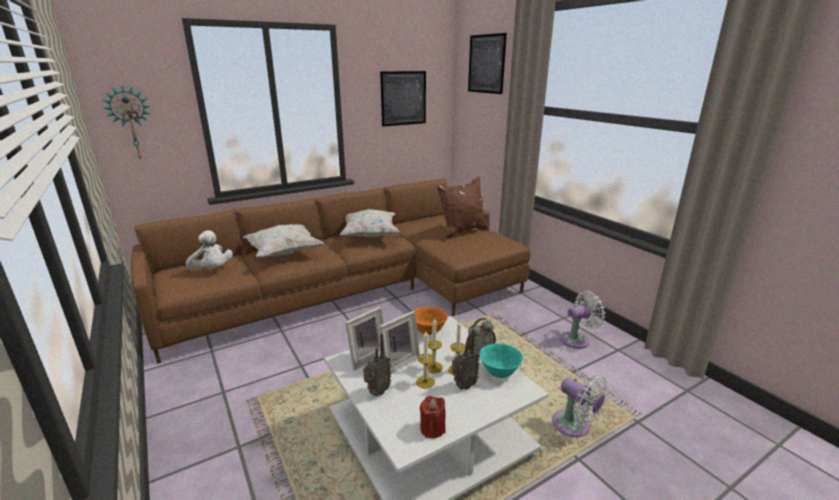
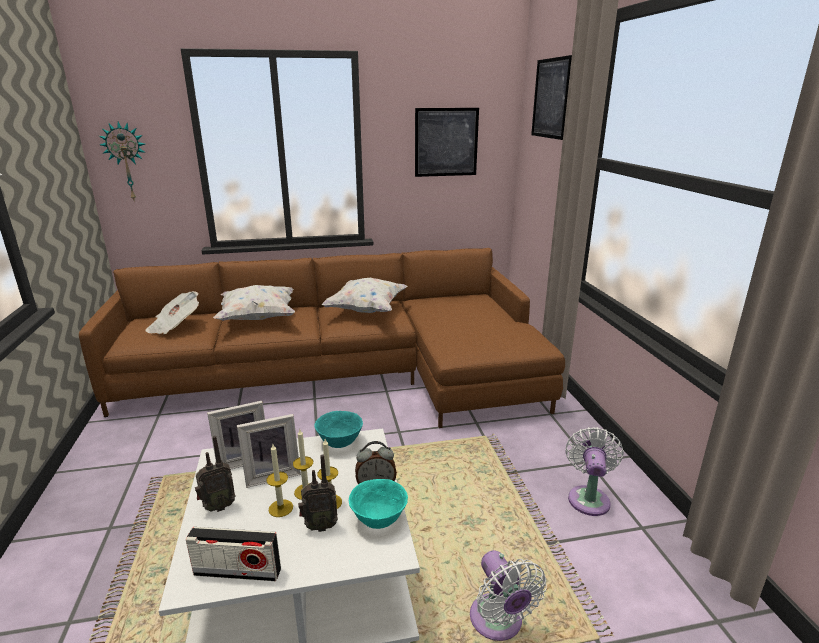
camera: 20 degrees right, 0 degrees up
white plush toy [186,230,233,270] -> newspaper [146,291,199,334]
orange bowl [414,307,448,335] -> turquoise bowl [314,411,363,448]
red candle [420,396,446,438] -> radio [186,527,281,581]
brown pillow [436,176,489,239] -> none
white fan [560,291,605,349] -> white fan turned 75 degrees counterclockwise [565,427,624,516]

